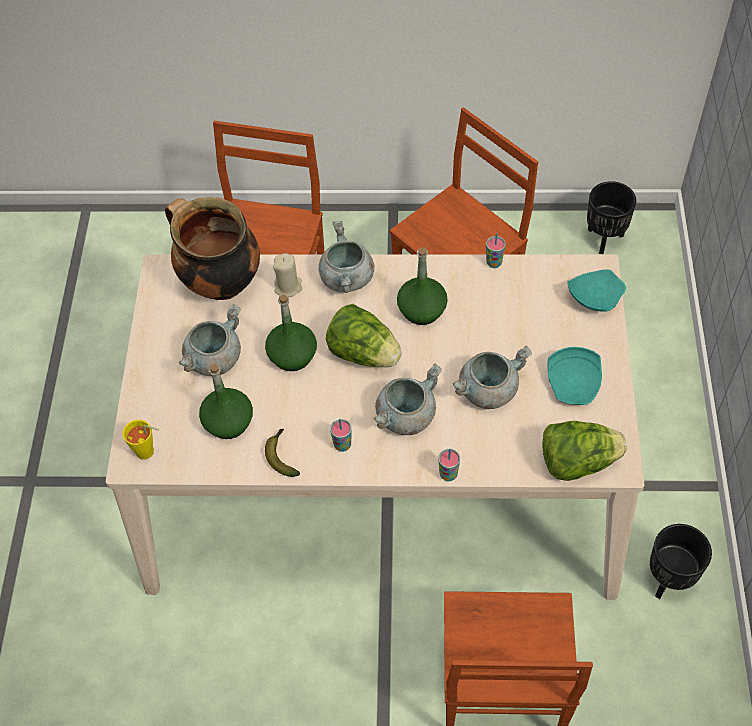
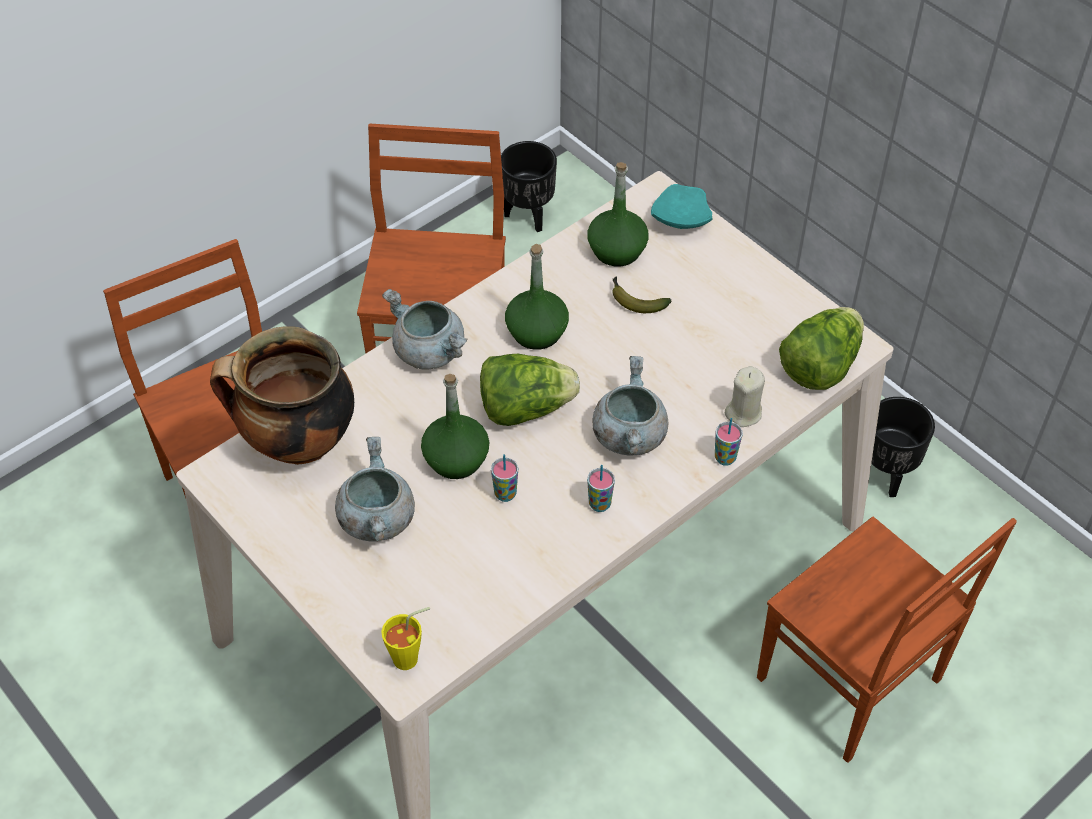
camera: 45 degrees left, 5 degrees down
green bottle [199,364,253,439] -> green bottle moved to [587,162,649,267]
banana [265,429,300,477] -> banana moved to [612,276,672,313]
beige candle [273,253,302,297] -> beige candle moved to [725,366,765,427]
grey cooking pot [452,345,532,409] -> none
cup [486,233,506,268] -> cup moved to [491,454,518,502]
turquoise plate [547,347,602,405] -> none

